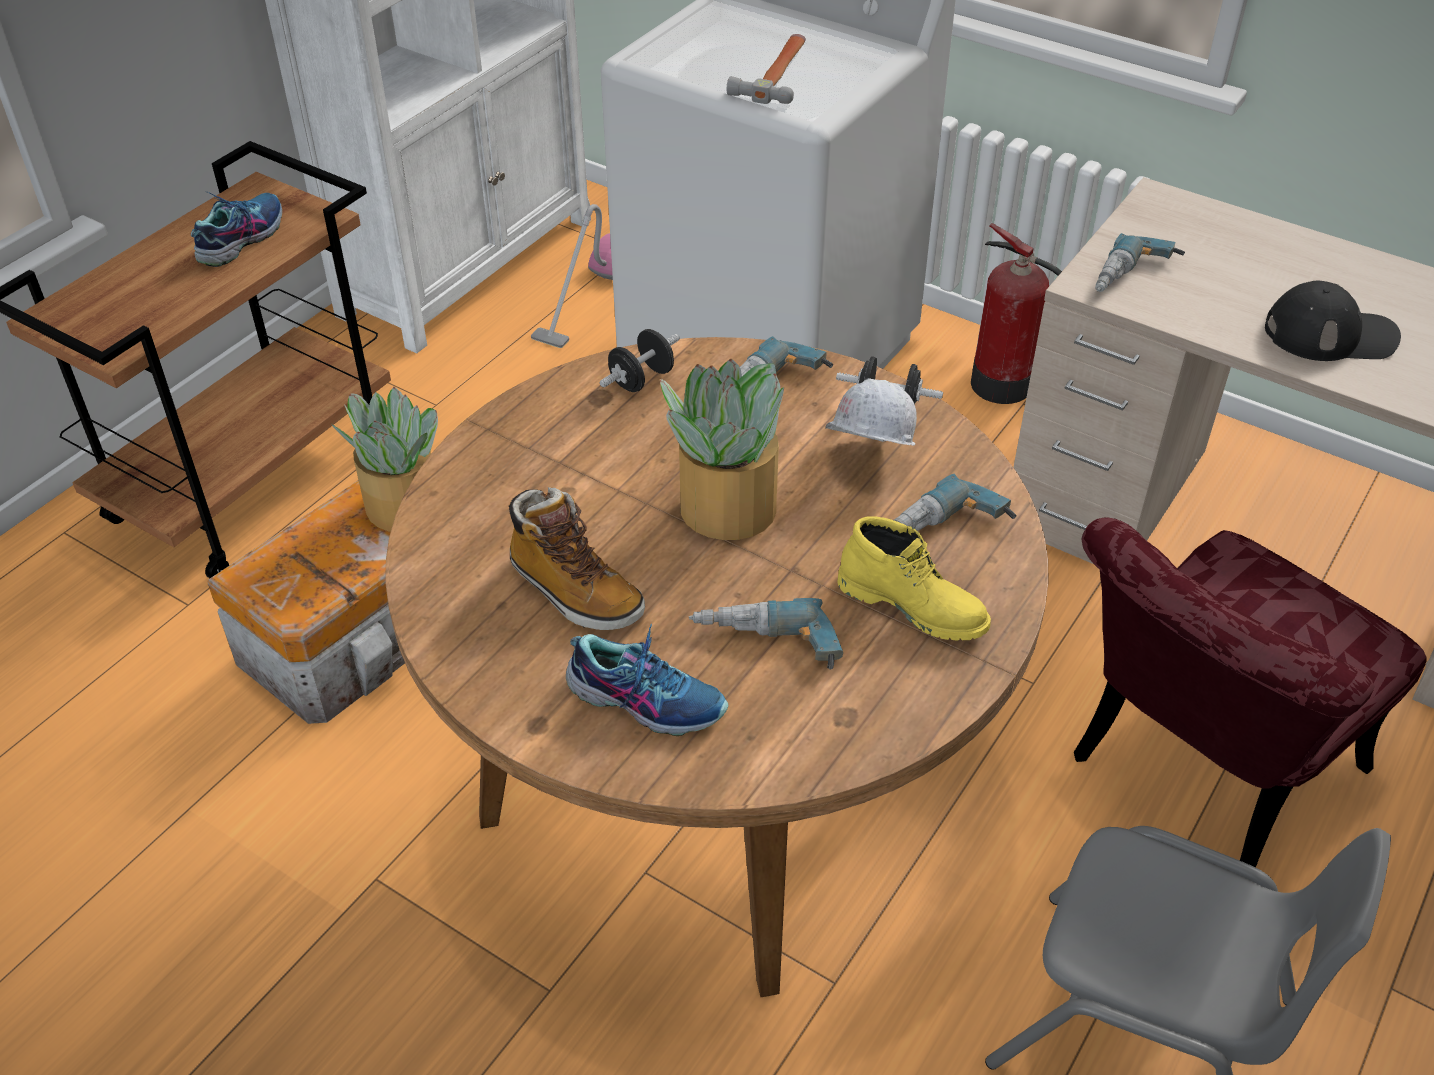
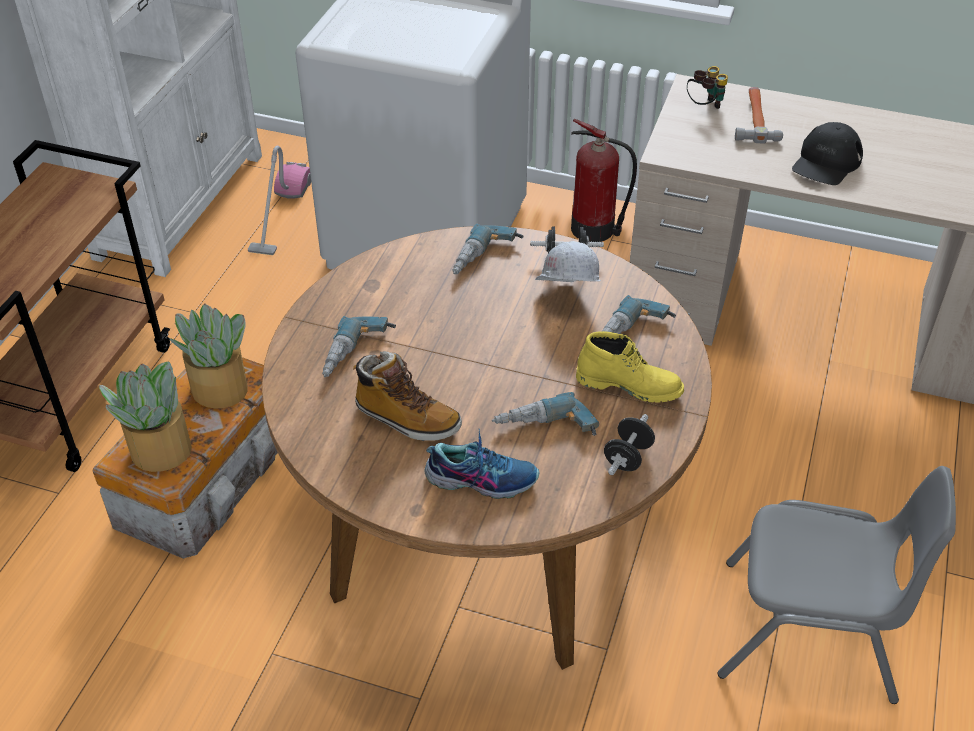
camera: 15 degrees left, 0 degrees up
shoe [191,192,282,267] -> none
black dumbbell [600,329,680,392] -> black dumbbell moved to [604,414,655,475]
potted plant [660,359,785,540] -> potted plant moved to [98,362,192,472]
hammer [727,34,806,104] -> hammer moved to [735,87,783,144]
red chair [1074,517,1427,867] -> none
power drill [1095,233,1185,292] -> power drill moved to [322,316,396,377]
black cap [1265,281,1401,361] -> black cap turned 135 degrees clockwise [792,122,863,185]
none -> binoculars [687,66,728,109]

